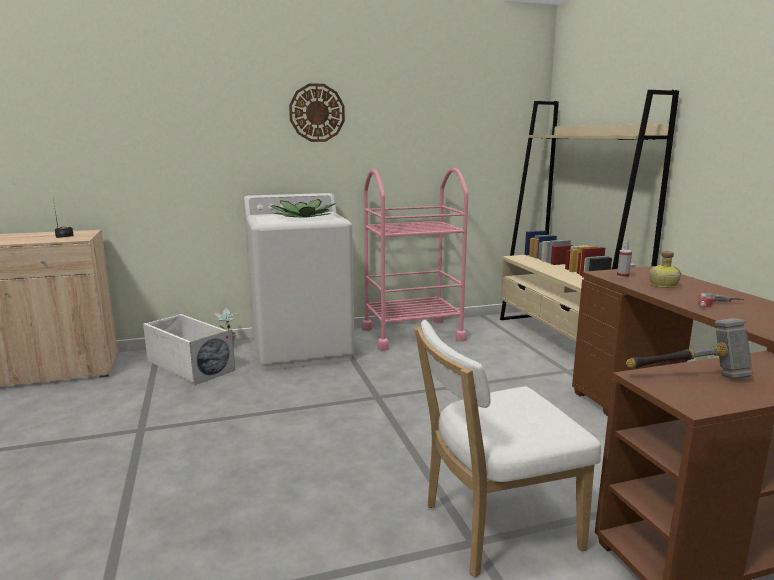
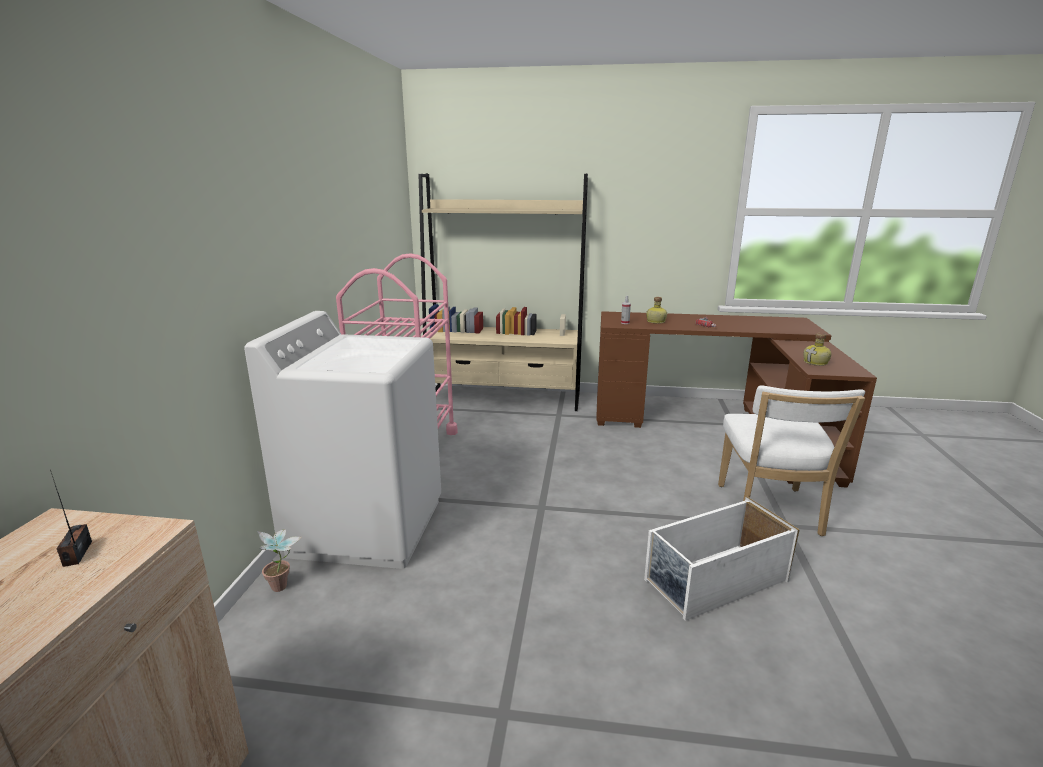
camera: 65 degrees left, 5 degrees up
white storage box [143,314,235,385] -> white storage box moved to [644,496,800,621]
potted plant [270,199,336,218] -> none
wall clock [289,83,345,142] -> none
hammer [626,318,753,379] -> bottle [803,333,831,366]

